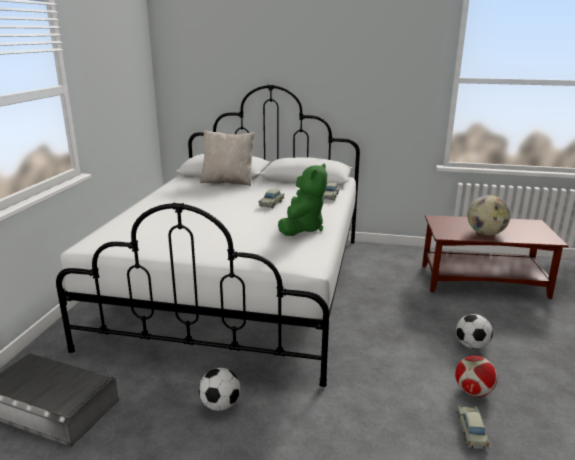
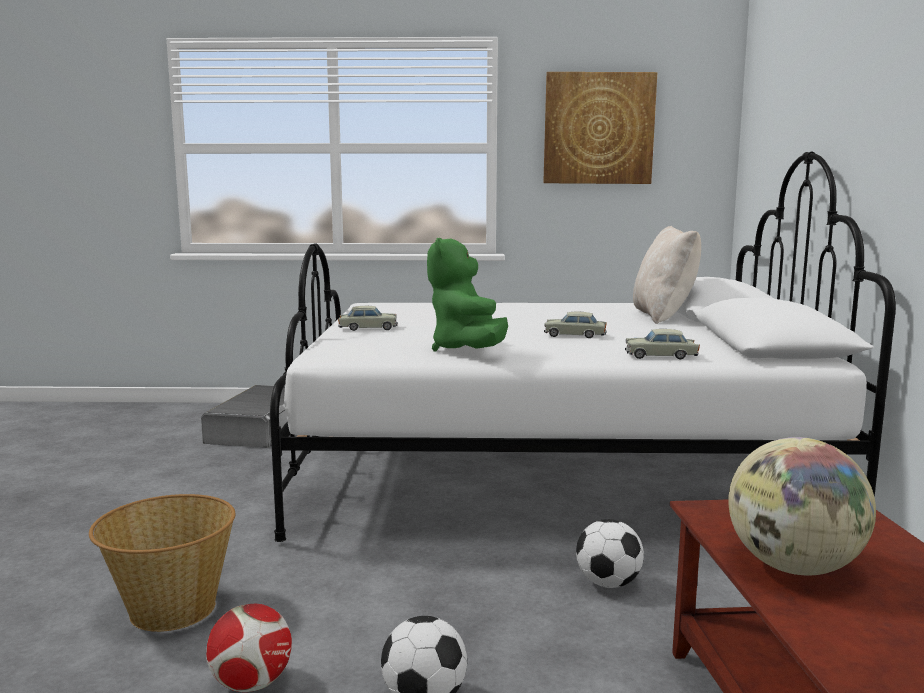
camera: 80 degrees right, 10 degrees down
football [199,368,240,411] -> football moved to [576,519,644,588]
green plush toy [278,163,327,236] -> green plush toy turned 75 degrees clockwise [427,238,508,352]
beige toy car [457,405,489,449] -> beige toy car moved to [338,306,397,331]
none -> basket [89,494,235,632]
none -> picture [543,72,657,184]

